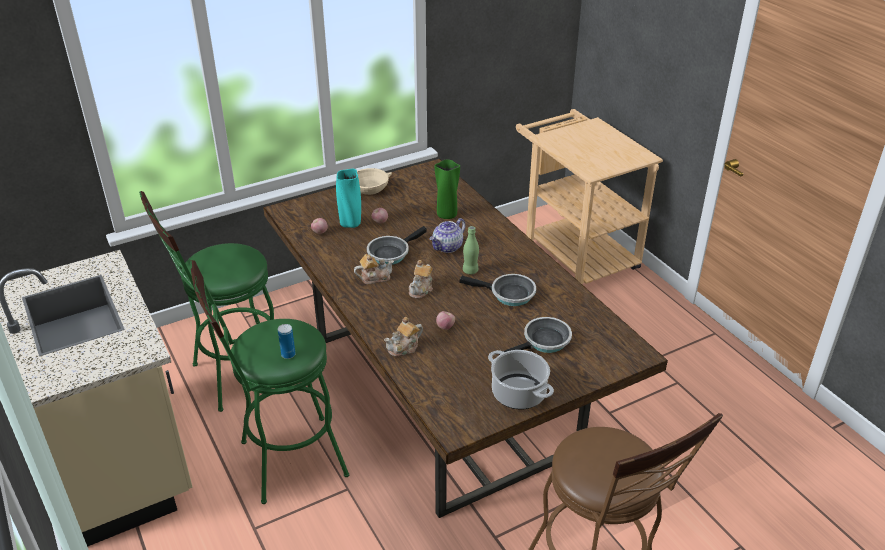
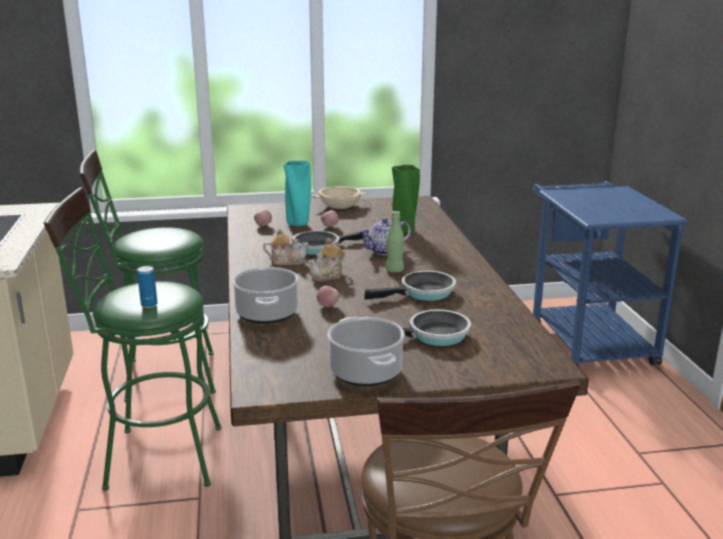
camera: 20 degrees right, 15 degrees down
teapot [384,317,423,356] -> cooking pot [232,267,299,324]
frying pan [459,274,536,306] -> frying pan turned 60 degrees counterclockwise [364,271,456,301]
beige cart [516,109,663,284] -> blue cart [533,181,689,367]

